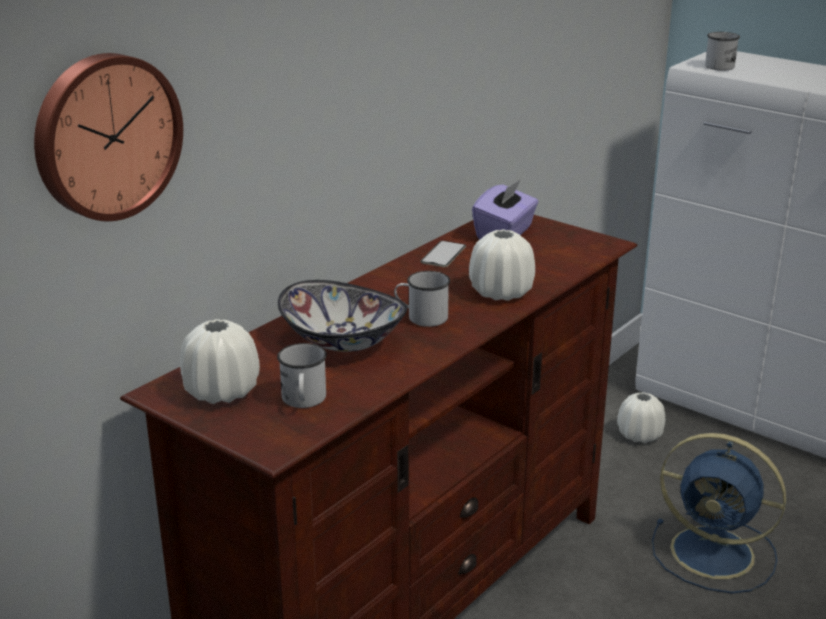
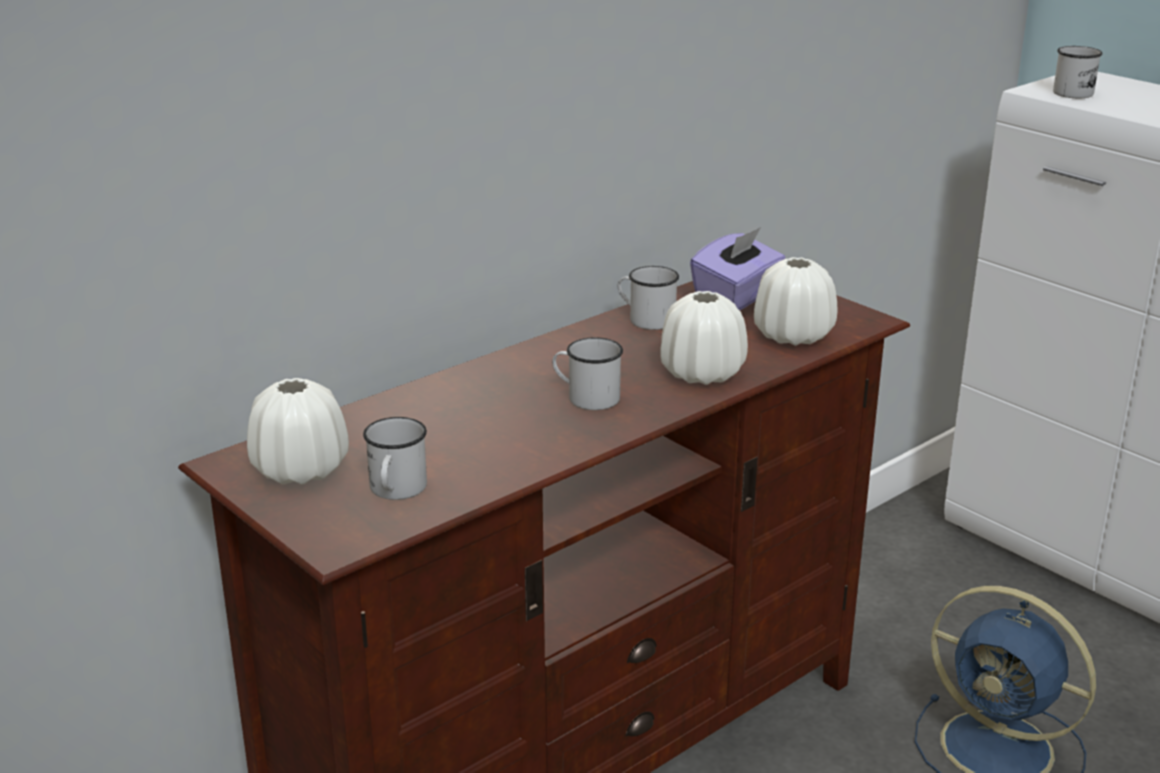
camera: 10 degrees right, 0 degrees up
wall clock [34,53,183,221] -> none
bowl [278,280,407,352] -> none
phone [420,241,466,267] -> white mug [617,266,679,330]
white vase [617,392,665,443] -> white vase moved to [754,257,838,346]

